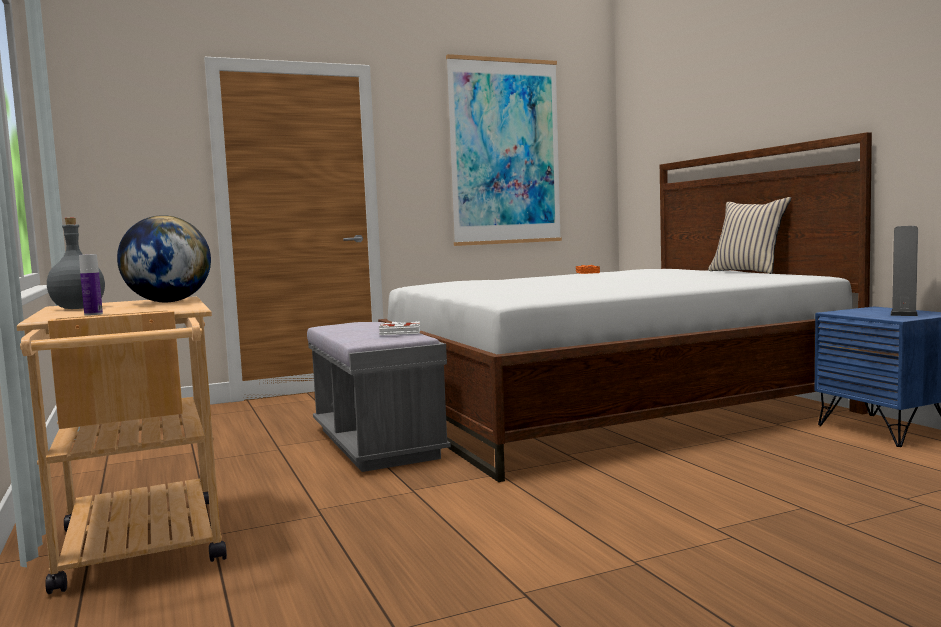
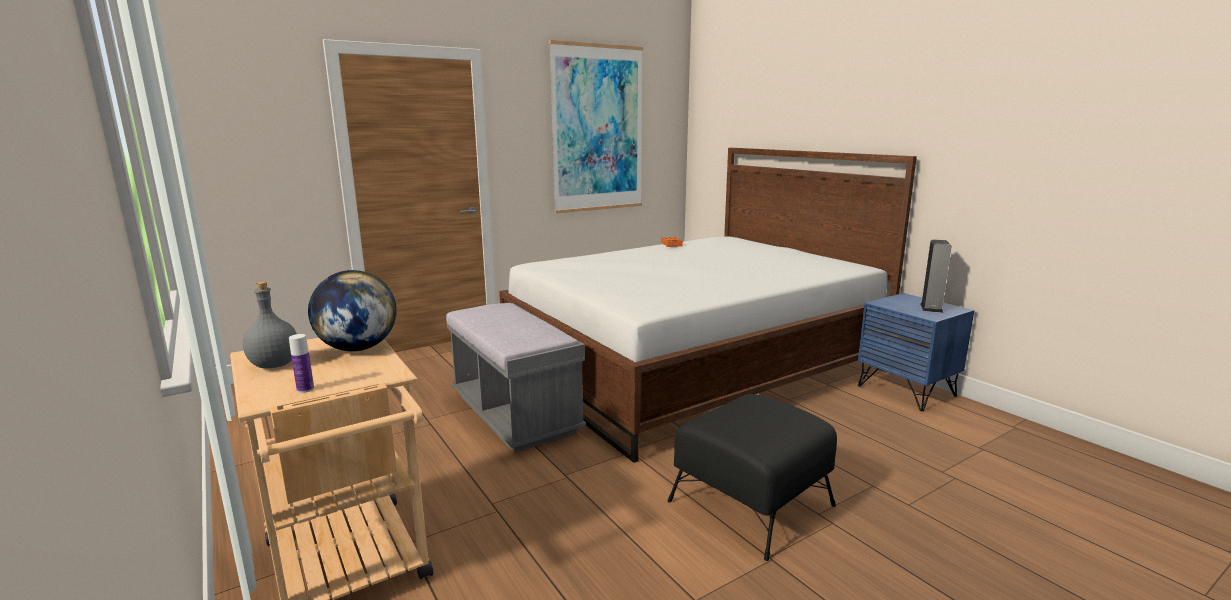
camera: 10 degrees left, 10 degrees up
white book [379,321,420,335] -> none
beige pillow [708,197,791,274] -> none
none -> black ottoman [668,394,837,561]

